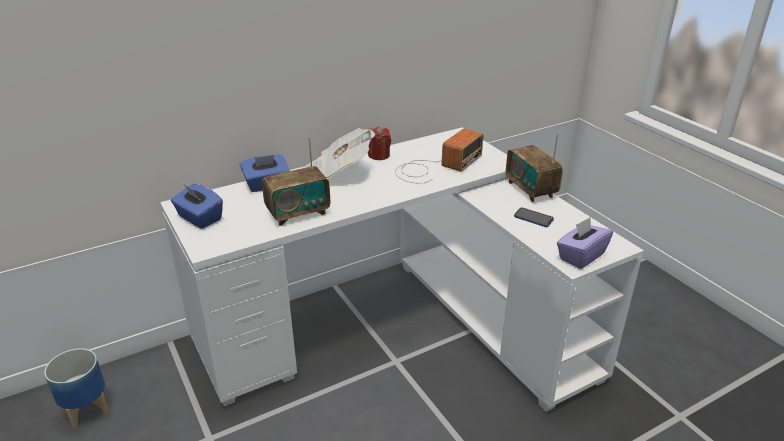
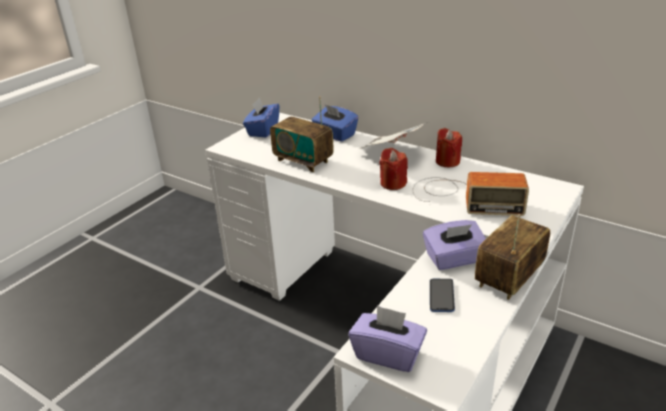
camera: 65 degrees right, 0 degrees up
planter [44,348,110,429] -> none
none -> red candle [379,148,408,190]
none -> purple tissue box [423,220,486,270]

